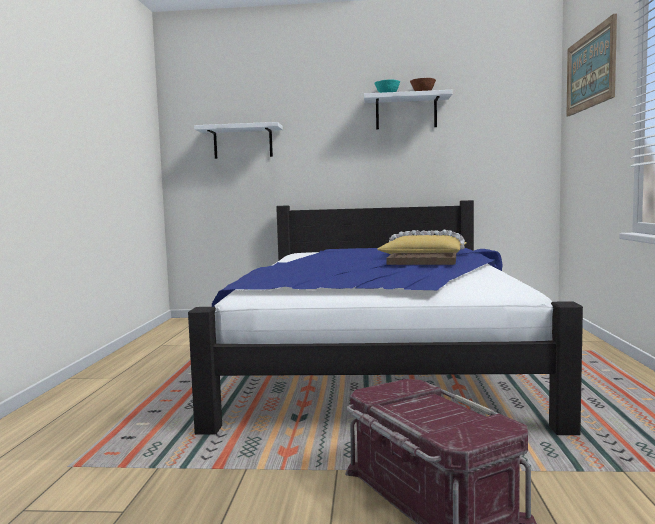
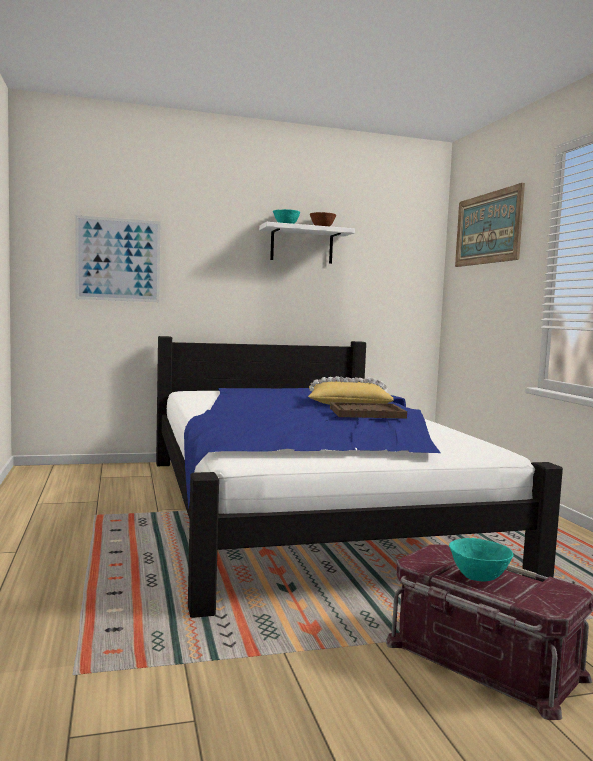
camera: 20 degrees left, 0 degrees up
white shelf [194,122,283,159] -> picture [75,215,160,302]
none -> turquoise bowl [449,538,513,582]

